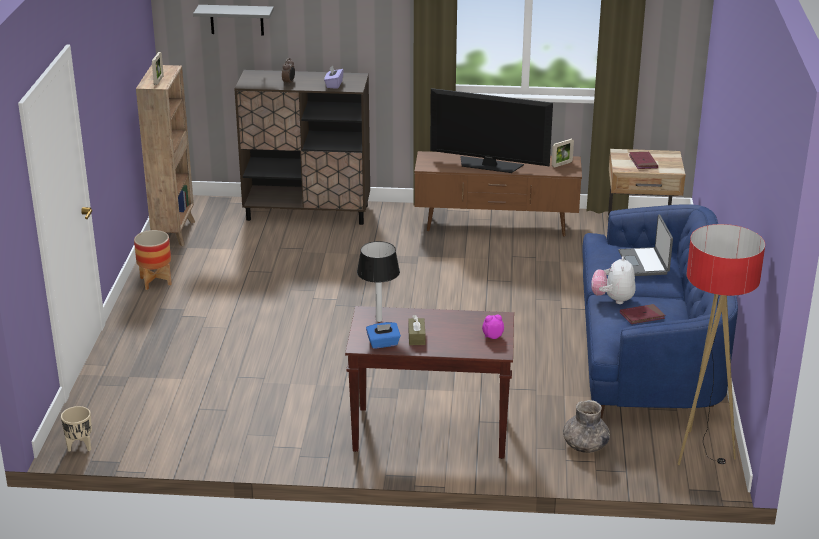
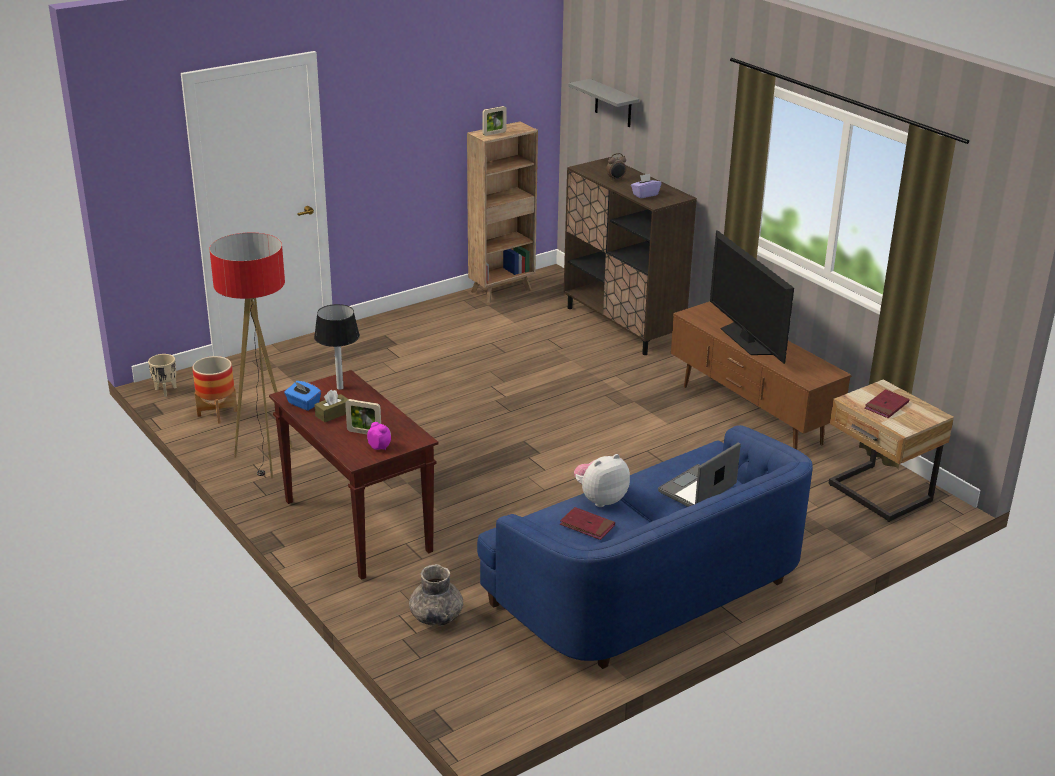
camera: 50 degrees right, 0 degrees up
planter [134,230,172,290] -> planter moved to [192,356,237,424]
picture frame [552,139,574,167] -> picture frame moved to [345,399,381,434]
floor lamp [677,224,765,465] -> floor lamp moved to [209,233,292,478]

